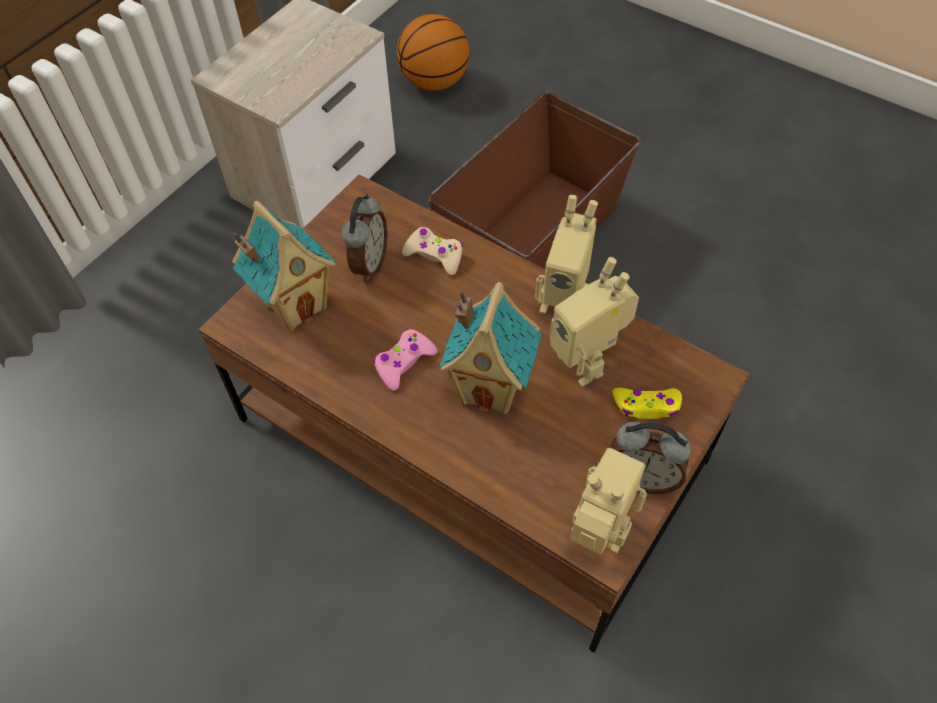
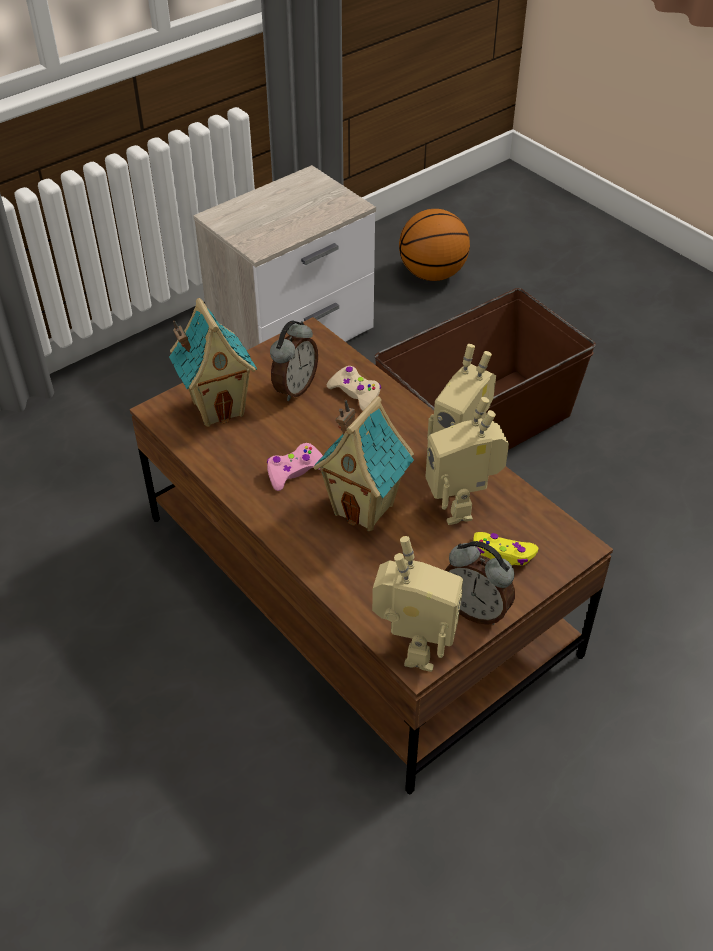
camera: 15 degrees right, 10 degrees down
toy robot [570,448,647,555] -> toy robot turned 60 degrees clockwise [372,536,463,672]

